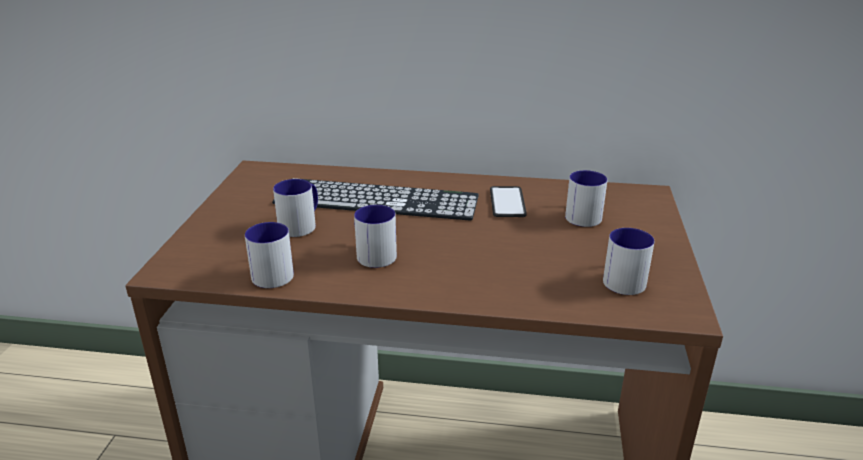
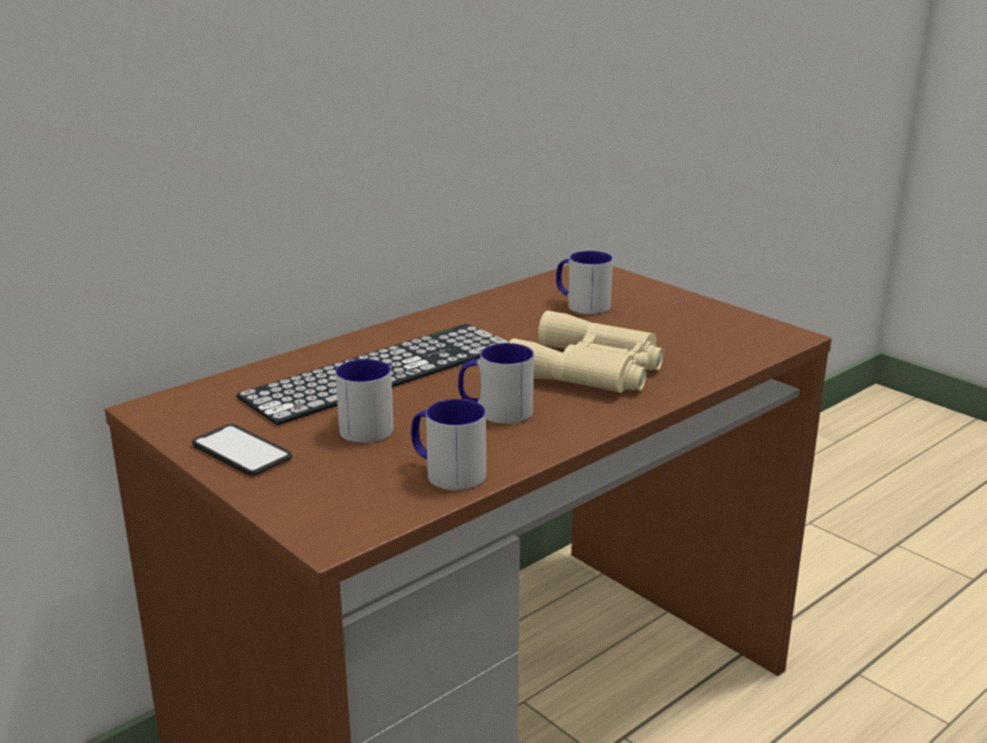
camera: 50 degrees left, 5 degrees down
phone [490,186,527,217] -> phone moved to [192,424,292,476]
mug [603,228,655,295] -> none
none -> beige binoculars [509,311,663,393]

